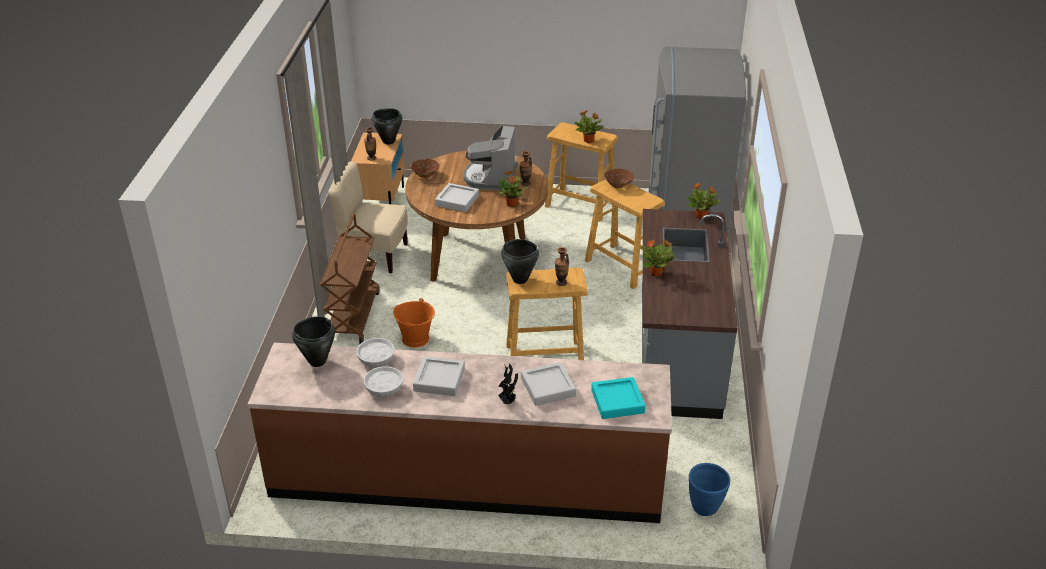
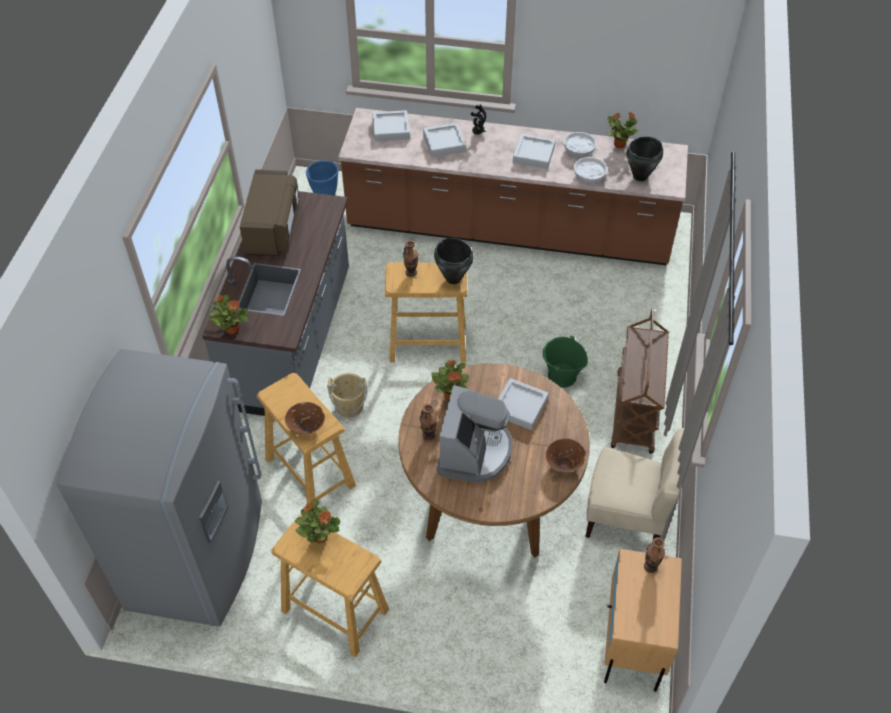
camera: 175 degrees left, 15 degrees up
black cooking pot [372,108,402,145] -> none
orange bucket [393,298,435,348] -> green bucket [543,336,588,388]
turquoise tray [591,377,646,419] -> grey tray [372,110,410,141]
potted plant [641,240,675,277] -> potted plant moved to [607,112,639,148]
none -> brown microwave [240,169,300,256]
none -> beige bucket [327,373,367,418]

